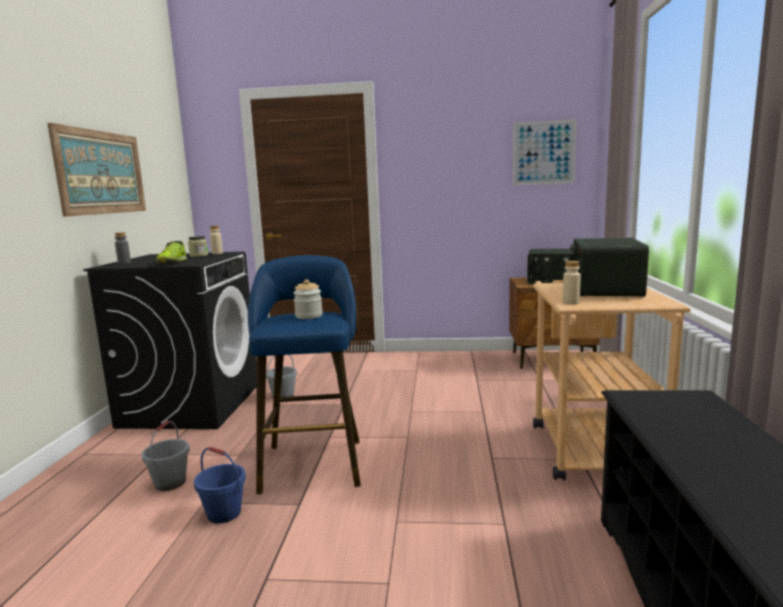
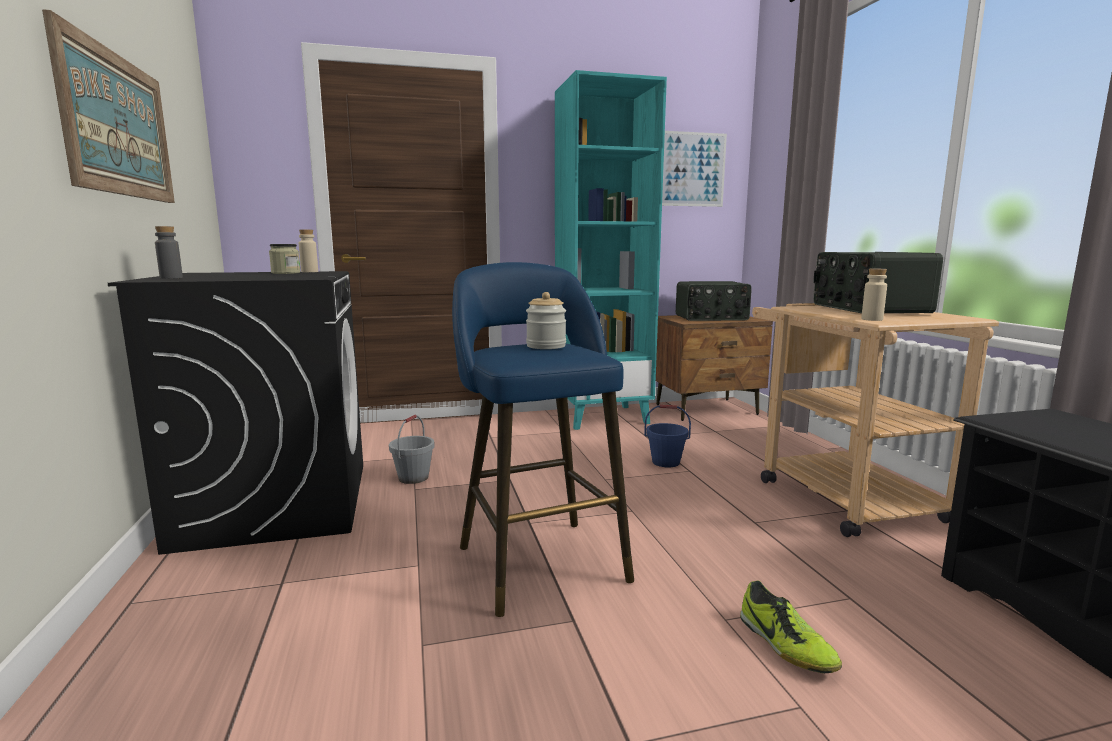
camera: 20 degrees left, 0 degrees up
grey bucket [142,421,190,491] -> none
shoe [156,241,187,263] -> shoe moved to [740,580,842,673]
blue bucket [194,447,246,523] -> blue bucket moved to [644,405,691,467]
none -> turquoise bookcase [555,70,667,430]

